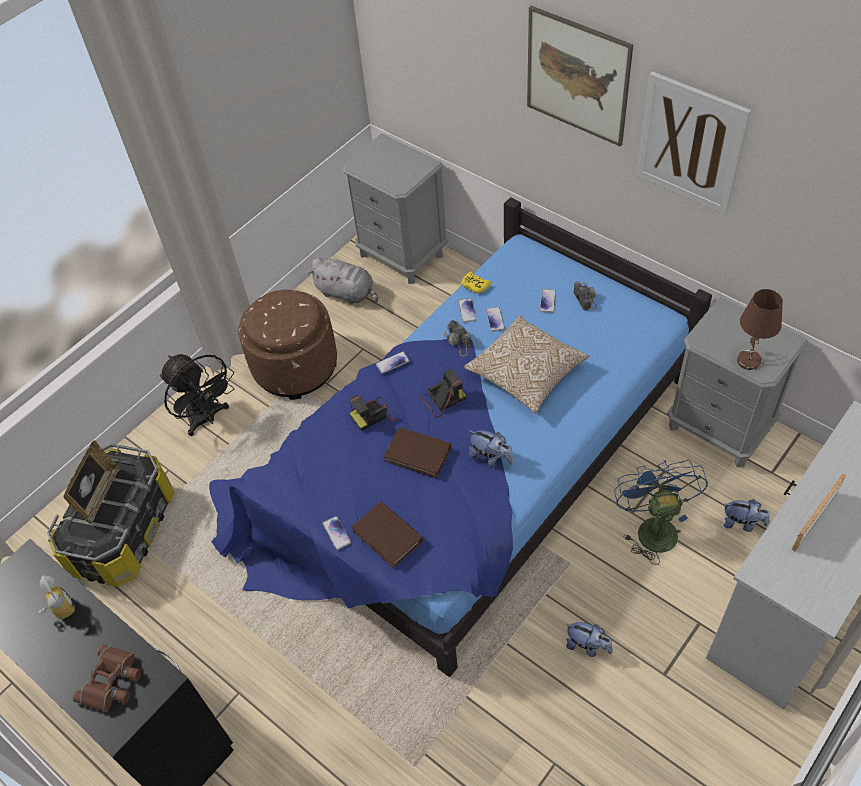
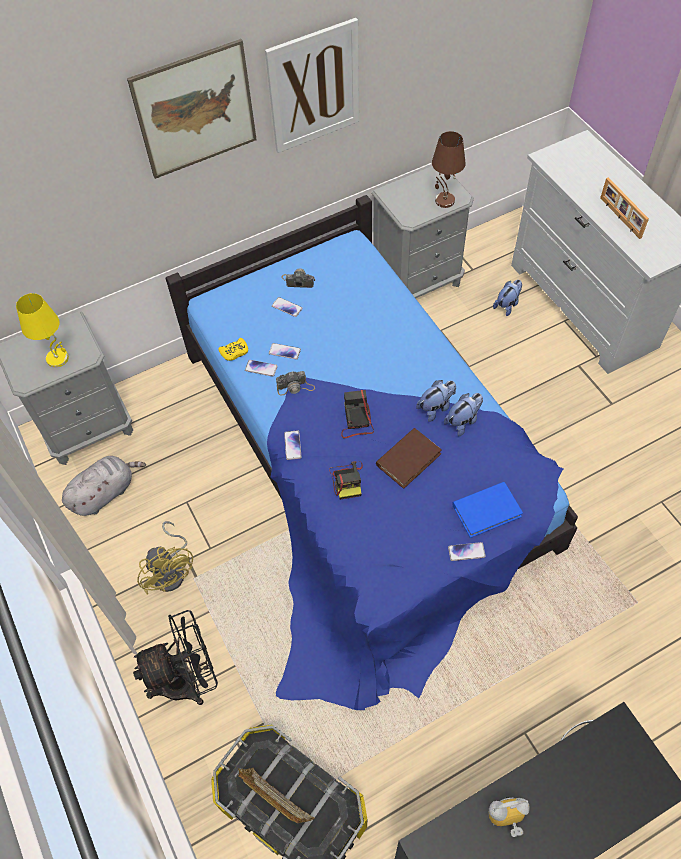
camera: 70 degrees left, 5 degrees up
brown binoculars [73,645,142,712] -> none
brown ottoman [238,289,337,400] -> yellow fan [137,521,193,595]
brown book [352,501,423,568] -> blue book [452,482,523,538]
pillow [464,315,589,413] -> none
plush toy [566,622,613,657] -> plush toy moved to [444,393,483,436]
blue fan [614,460,708,565] -> none
none -> yellow table lamp [16,293,69,368]

